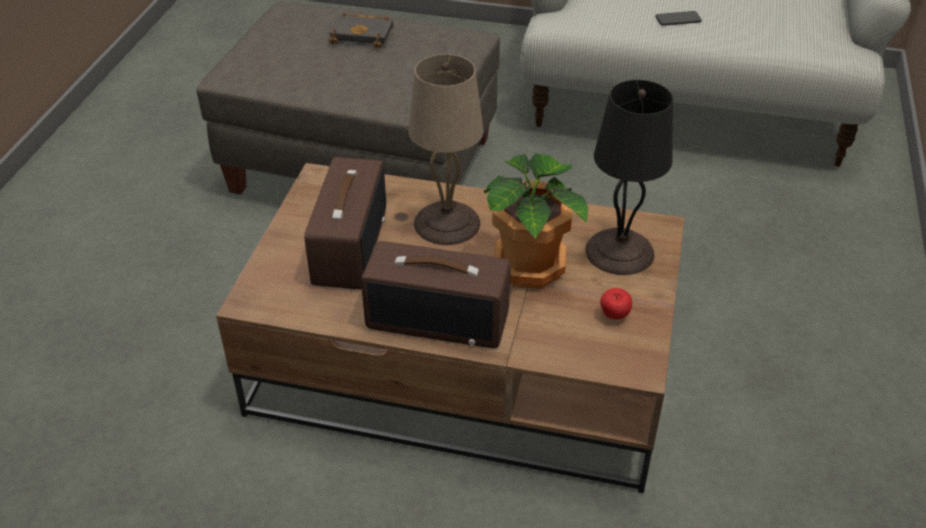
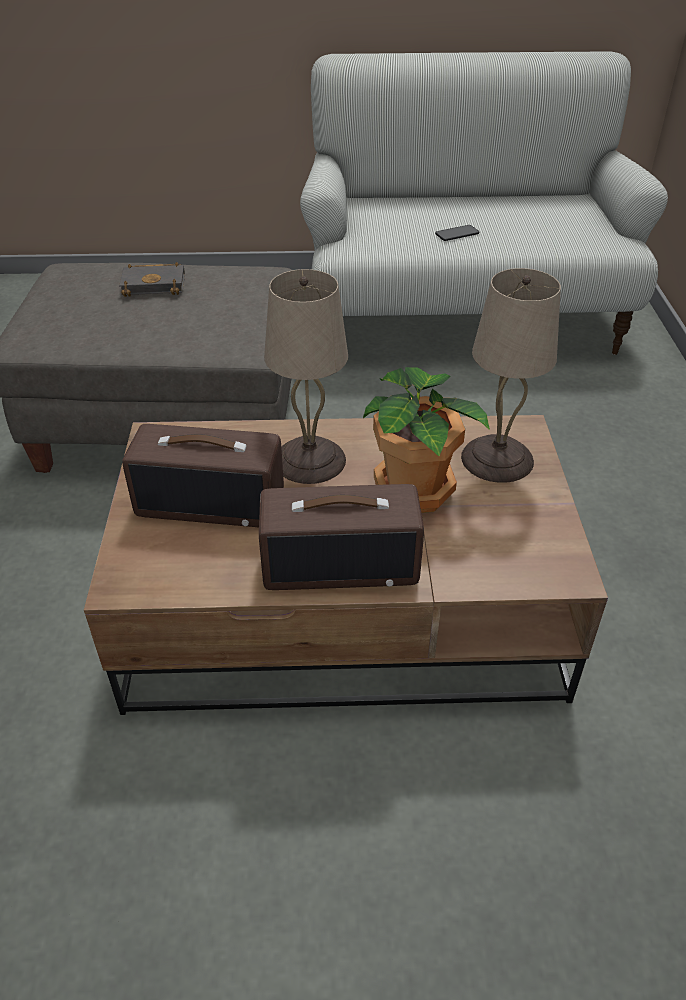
camera: 15 degrees left, 0 degrees up
radio [304,157,386,289] -> radio turned 105 degrees clockwise [122,424,284,527]
black table lamp [585,80,673,275] -> beige table lamp [461,268,561,483]
apple [600,288,632,319] -> none

